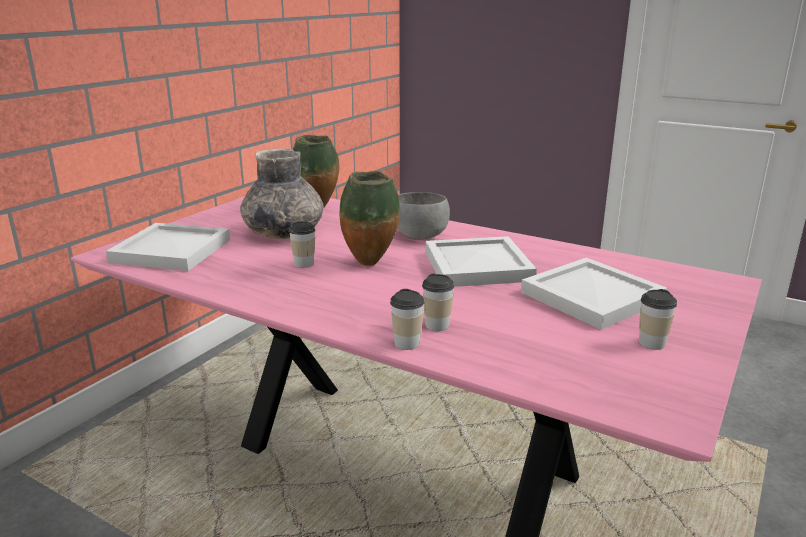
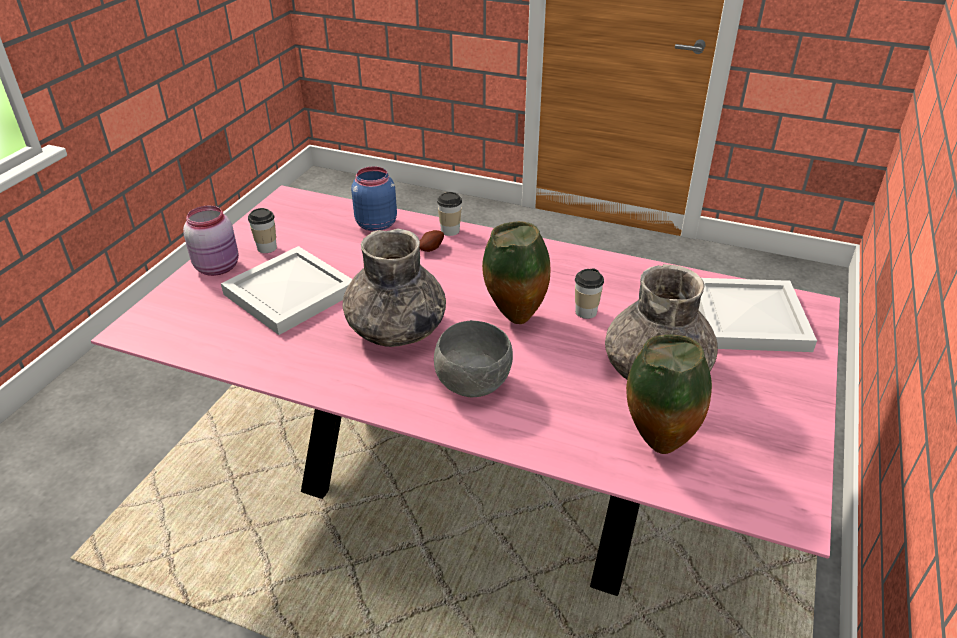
camera: 170 degrees right, 15 degrees up
cup [422,273,454,331] -> potato [420,230,444,252]
white tray [425,236,537,287] -> grey vase [343,228,446,347]
none -> pink jar [183,206,239,276]
none -> blue jar [351,166,397,232]

